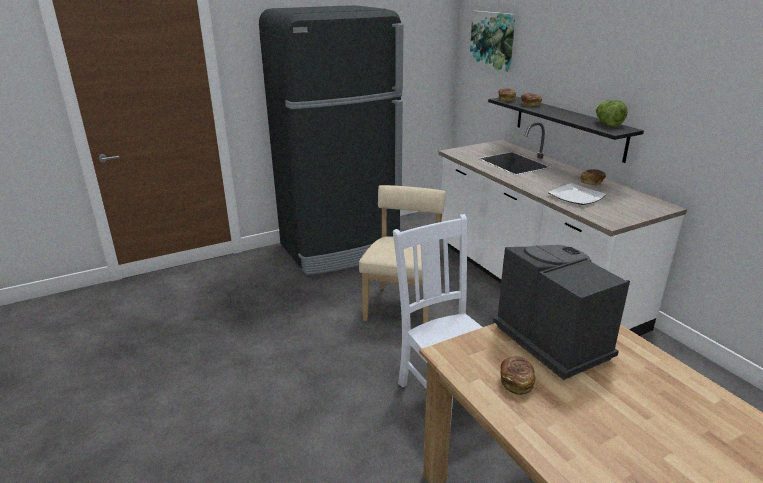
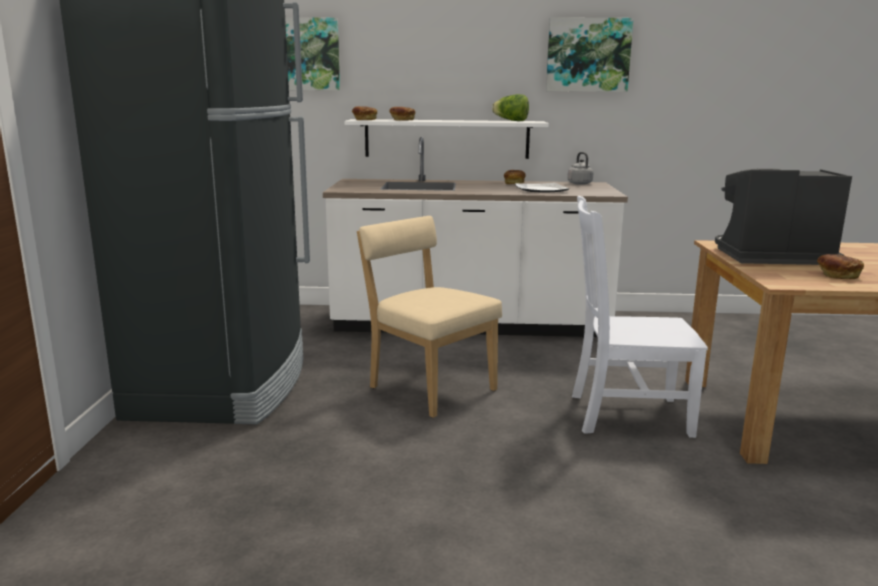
camera: 60 degrees left, 10 degrees down
black shelf [488,96,644,163] -> white shelf [344,119,549,159]
none -> picture [546,17,634,92]
none -> grey kettle [568,152,594,185]

